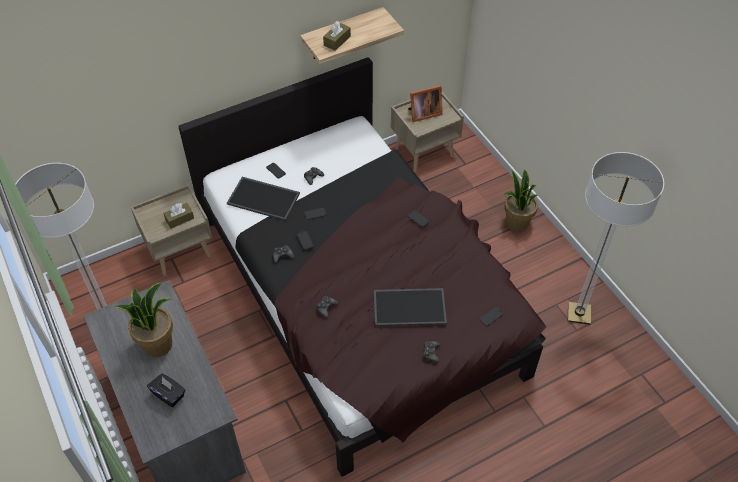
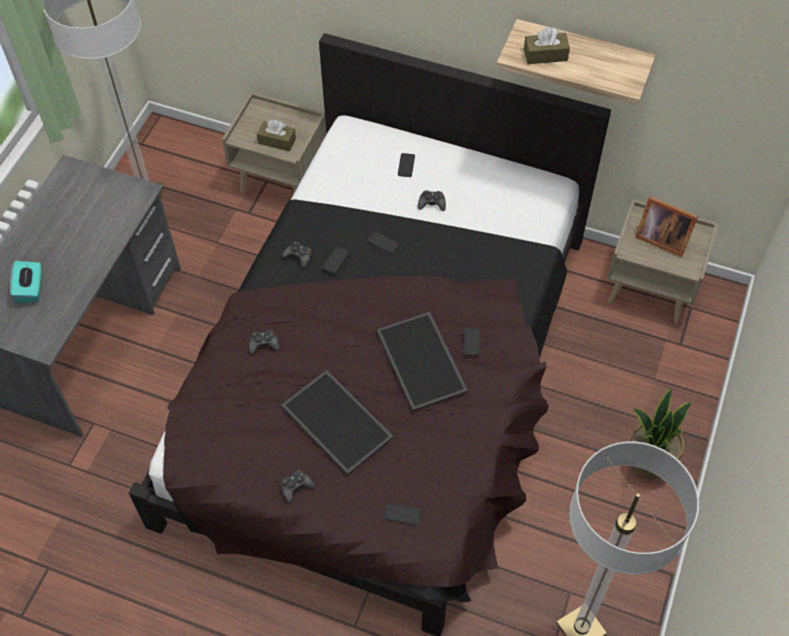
camera: 50 degrees right, 5 degrees up
potted plant [114,282,173,357] -> none
black tissue box [147,374,185,407] -> turquoise tissue box [10,261,42,303]
tray [227,177,300,221] -> tray moved to [377,312,468,411]

